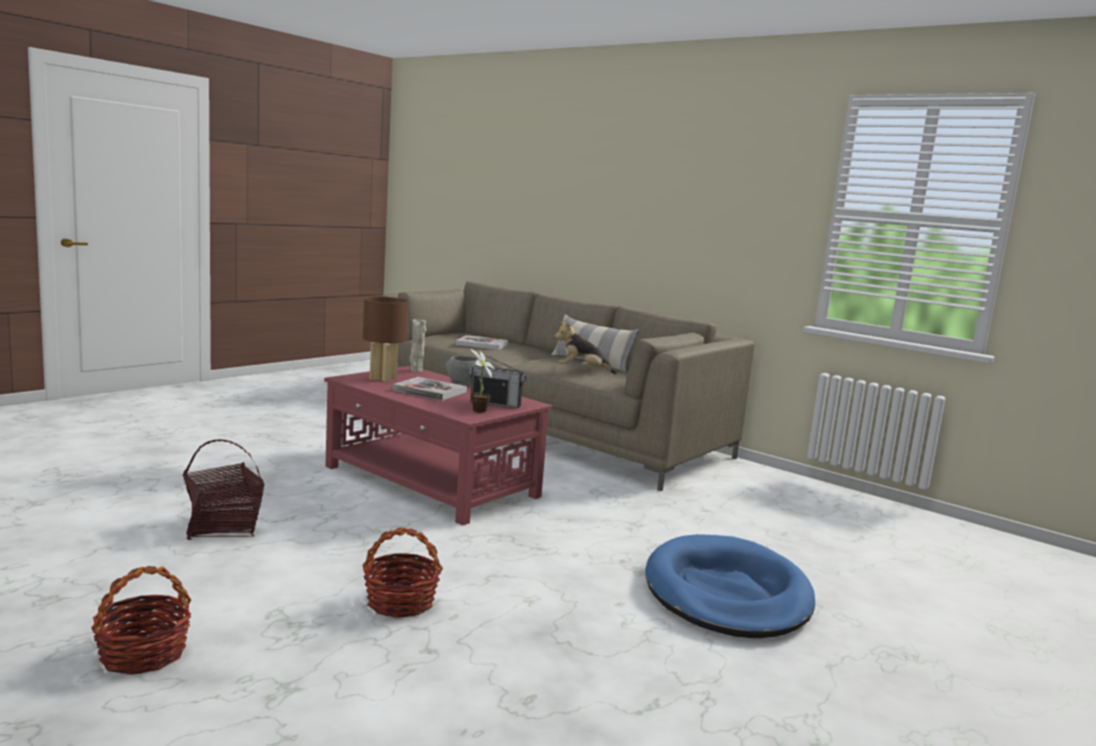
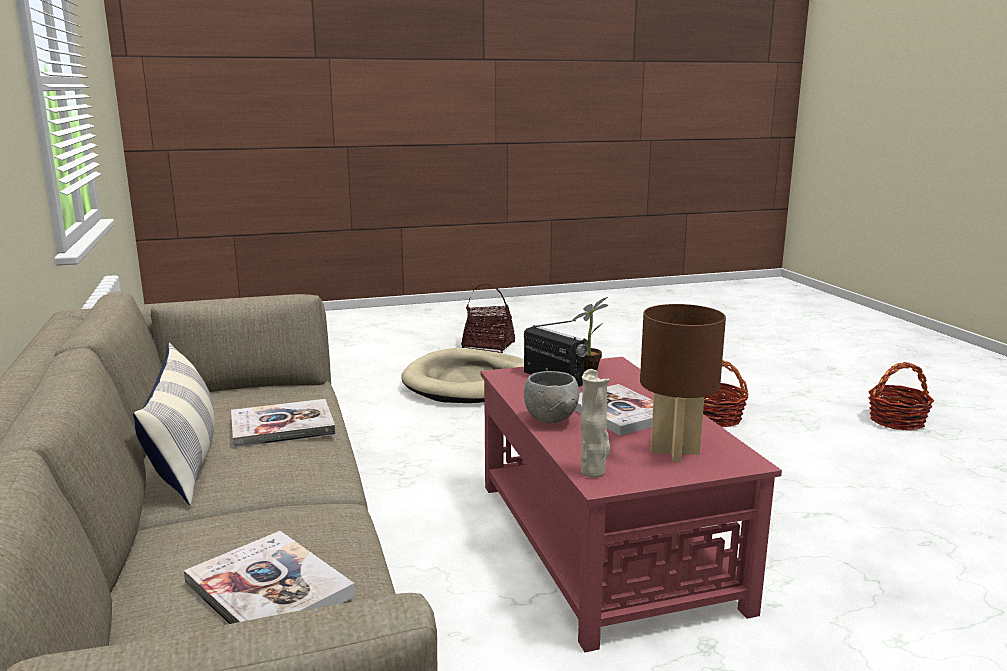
camera: 145 degrees left, 5 degrees up
basket [183,439,265,540] -> basket moved to [461,283,515,353]
plush toy [554,321,617,374] -> book [231,399,336,448]
blue dog bed [645,534,815,638] -> beige dog bed [401,348,524,403]

